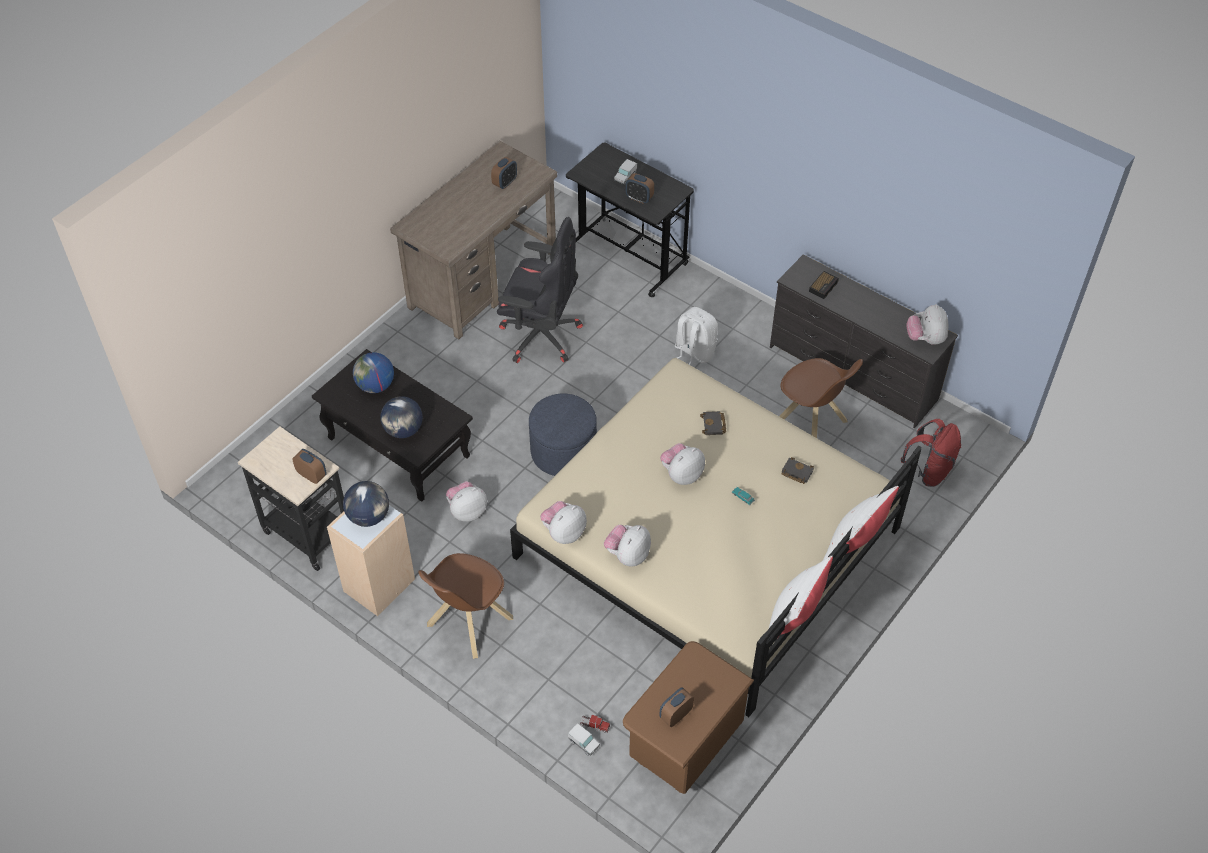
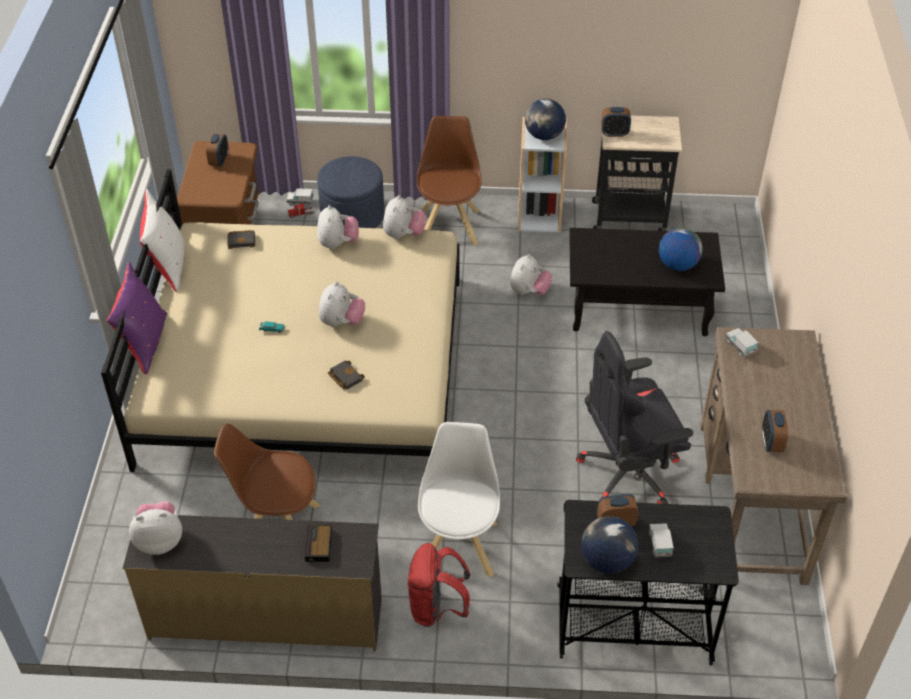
camera: 145 degrees right, 5 degrees down
globe [380,396,423,438] -> globe moved to [581,516,638,574]
blue ottoman [529,394,597,476] -> blue ottoman moved to [317,156,384,228]
white backpack [675,307,718,365] -> white chair [418,422,500,578]
black book [782,457,814,484] -> black book moved to [227,230,255,249]
white pillow [823,486,899,560] -> purple pillow [106,262,168,375]
red backpack [901,419,961,487] -> red backpack moved to [407,543,470,627]
plush toy [906,304,948,345] -> plush toy turned 60 degrees counterclockwise [129,501,182,555]
none -> toy truck [726,328,759,357]

